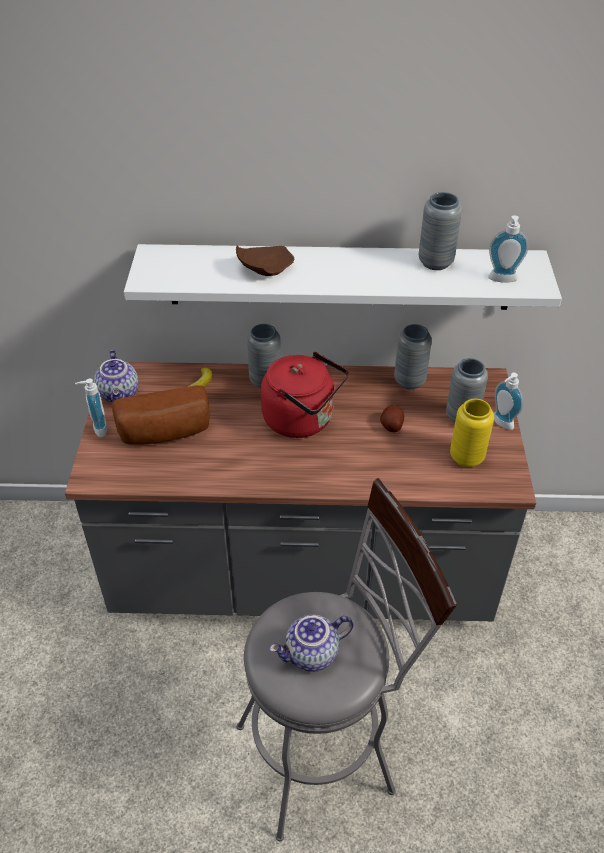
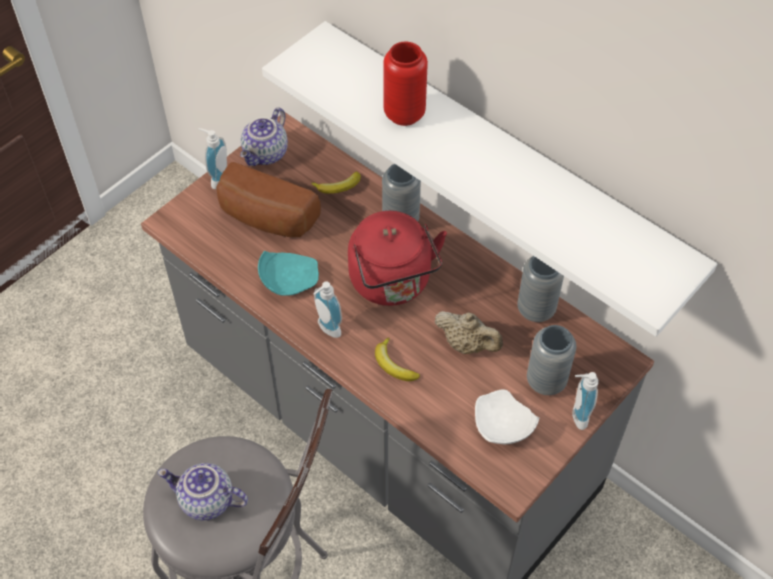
camera: 40 degrees right, 10 degrees up
brown plate [236,245,294,276] -> red vase [383,42,428,126]
potato [380,405,404,432] -> beige teapot [434,311,503,354]
grey vase [419,192,462,270] -> none
yellow vase [450,399,494,467] -> white plate [475,389,540,444]
soap dispenser [488,215,529,283] -> soap dispenser moved to [314,281,342,338]
none -> turquoise plate [258,251,319,296]
none -> banana [375,337,420,381]

